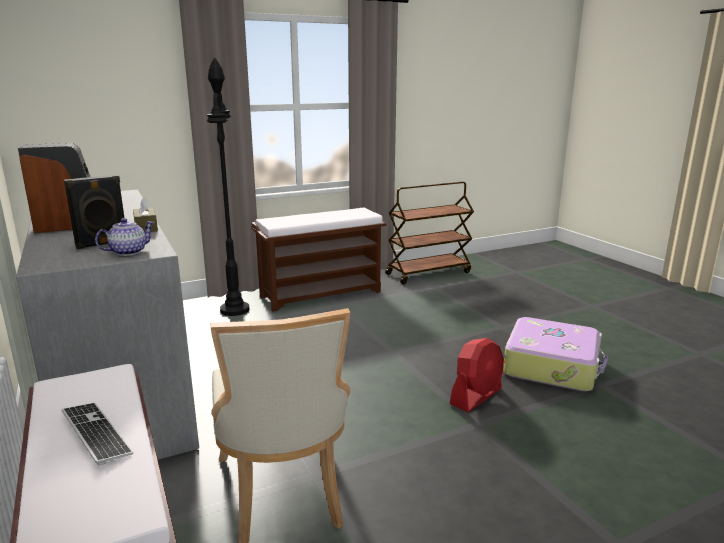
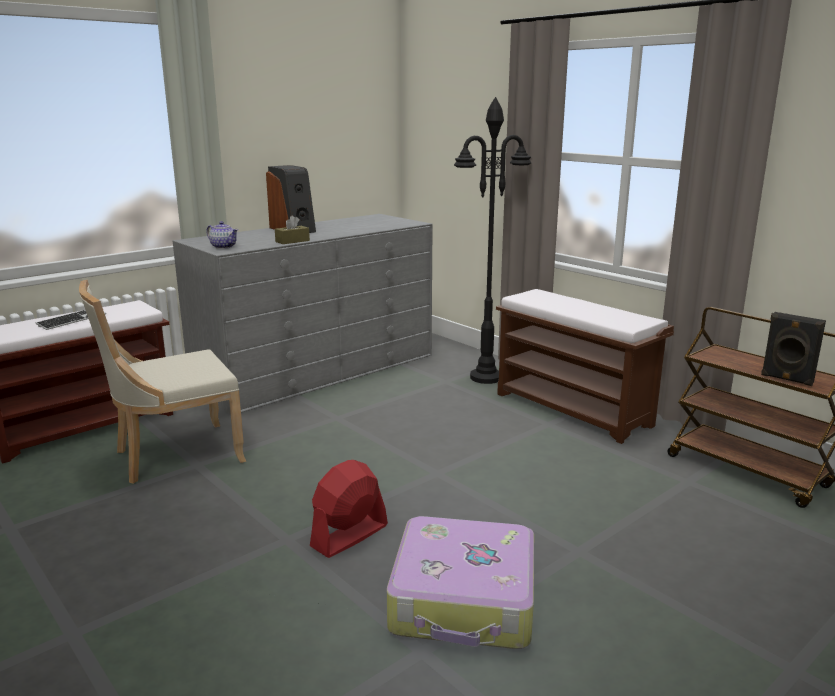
camera: 75 degrees right, 0 degrees up
black speaker [64,175,124,249] -> black speaker moved to [761,312,826,386]
red fan [450,338,504,412] -> red fan turned 105 degrees clockwise [310,460,388,558]

